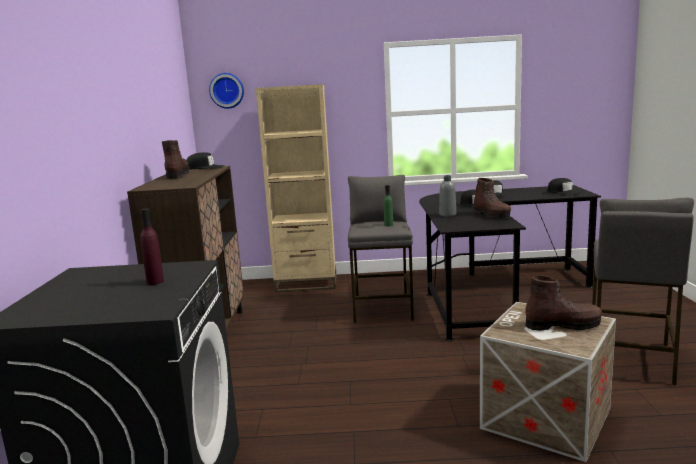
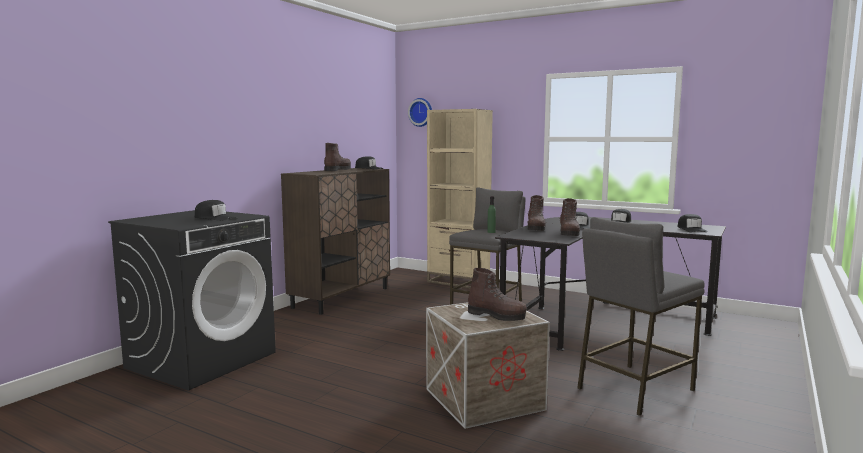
camera: 30 degrees right, 5 degrees down
purple bottle [140,209,164,285] -> black cap [195,200,237,221]
grey bottle [439,175,456,216] -> brown boot [528,195,546,231]

